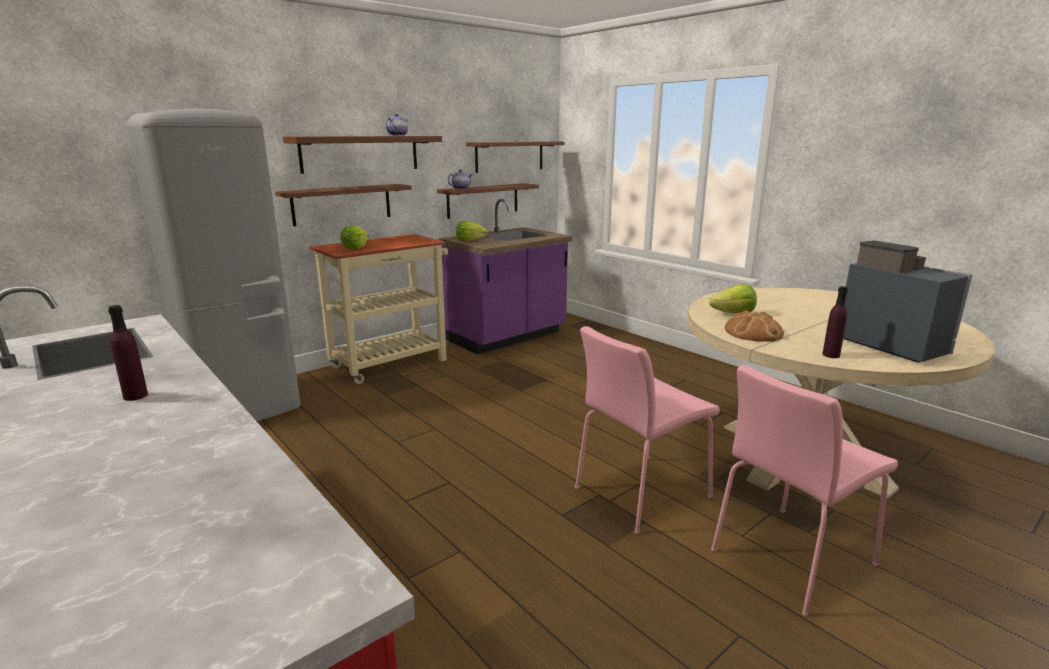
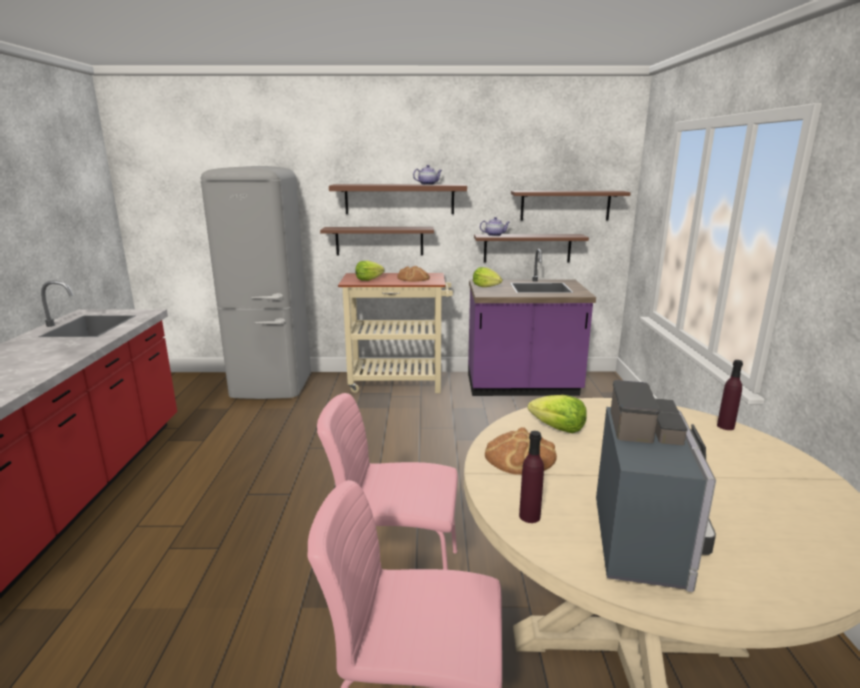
camera: 40 degrees right, 0 degrees up
purple bottle [108,305,148,401] -> purple bottle moved to [717,360,743,430]
none -> bread [397,266,430,282]

